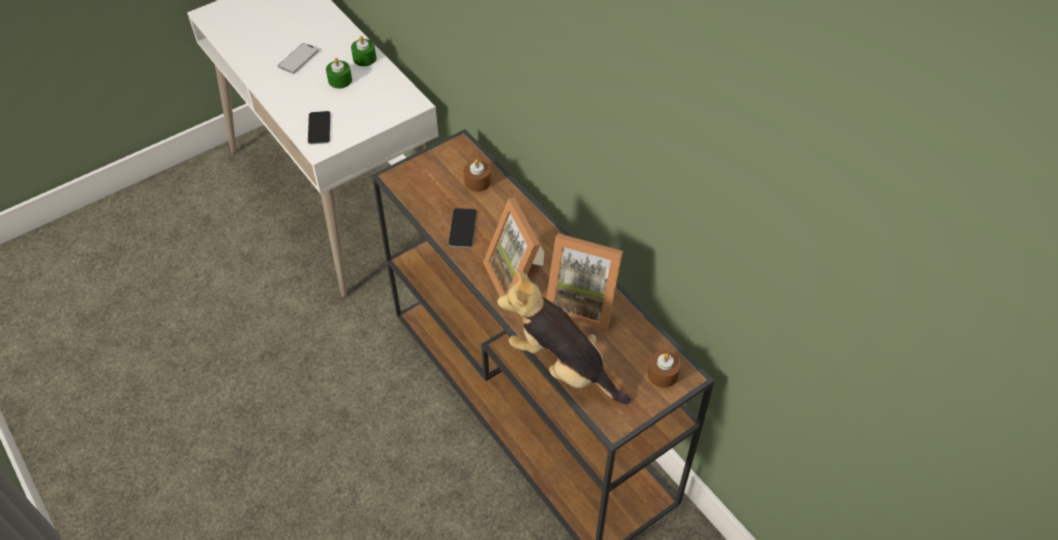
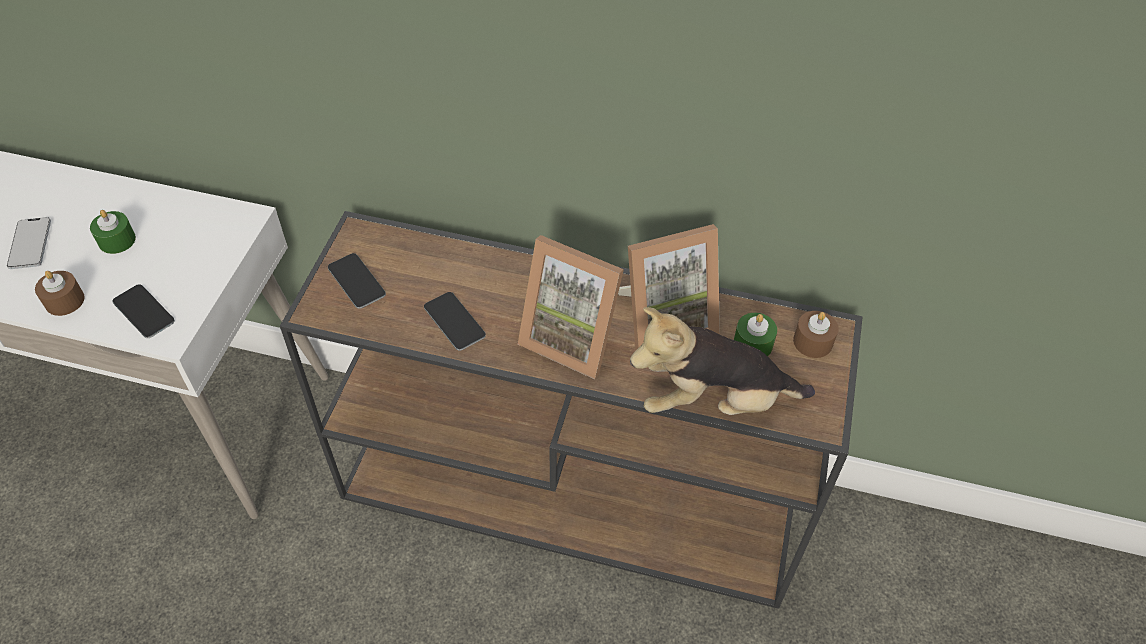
camera: 40 degrees left, 0 degrees up
green candle [351,36,376,66] -> green candle moved to [734,313,777,356]
brown candle [464,159,491,192] -> brown candle moved to [35,271,85,316]
none -> phone [328,253,386,309]

